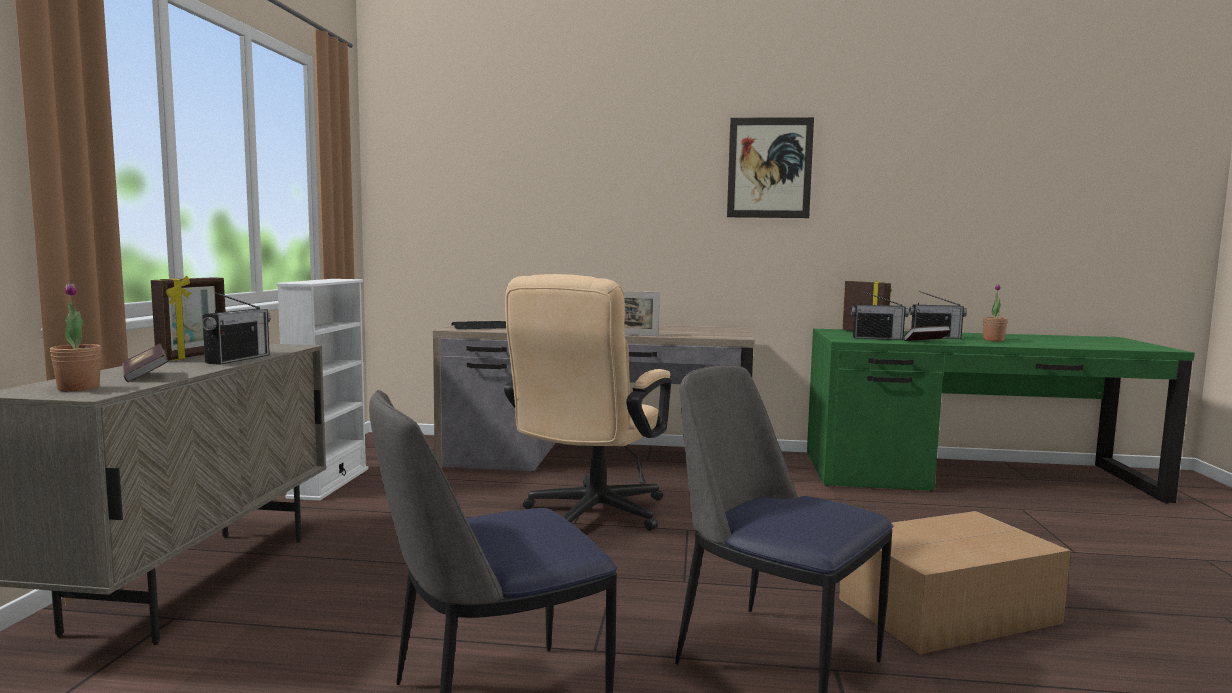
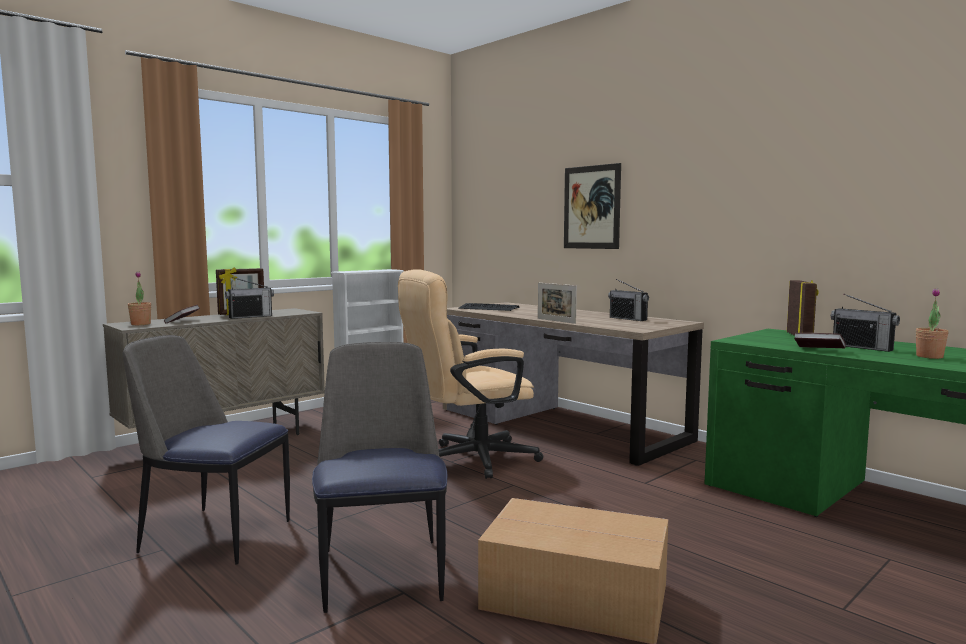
camera: 40 degrees right, 0 degrees up
picture [727,117,814,218] -> picture moved to [564,163,621,249]
radio [851,291,909,340] -> radio moved to [608,279,649,321]

